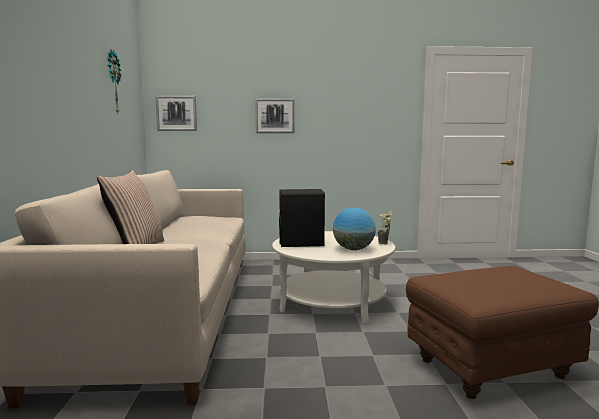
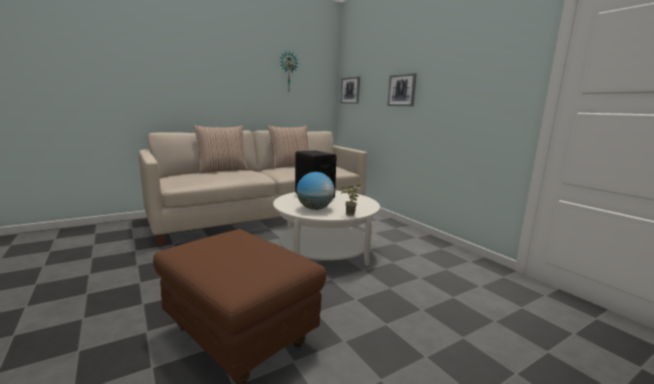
camera: 60 degrees right, 5 degrees up
none -> pillow [268,126,309,168]

